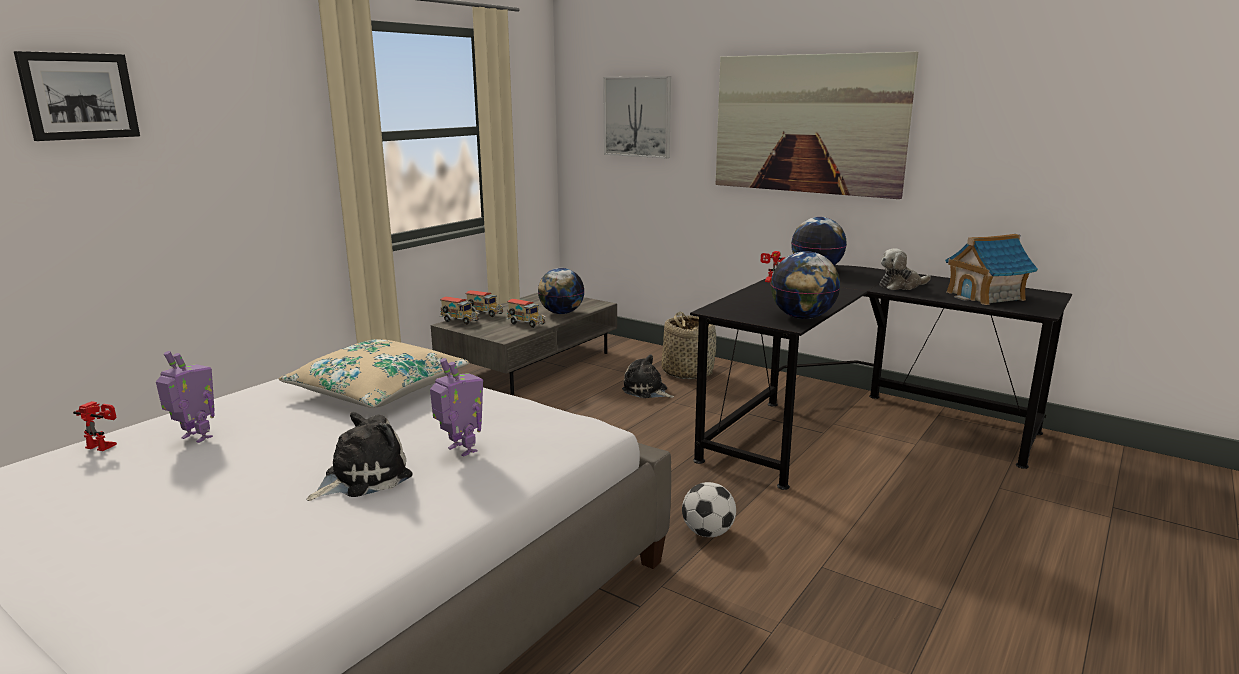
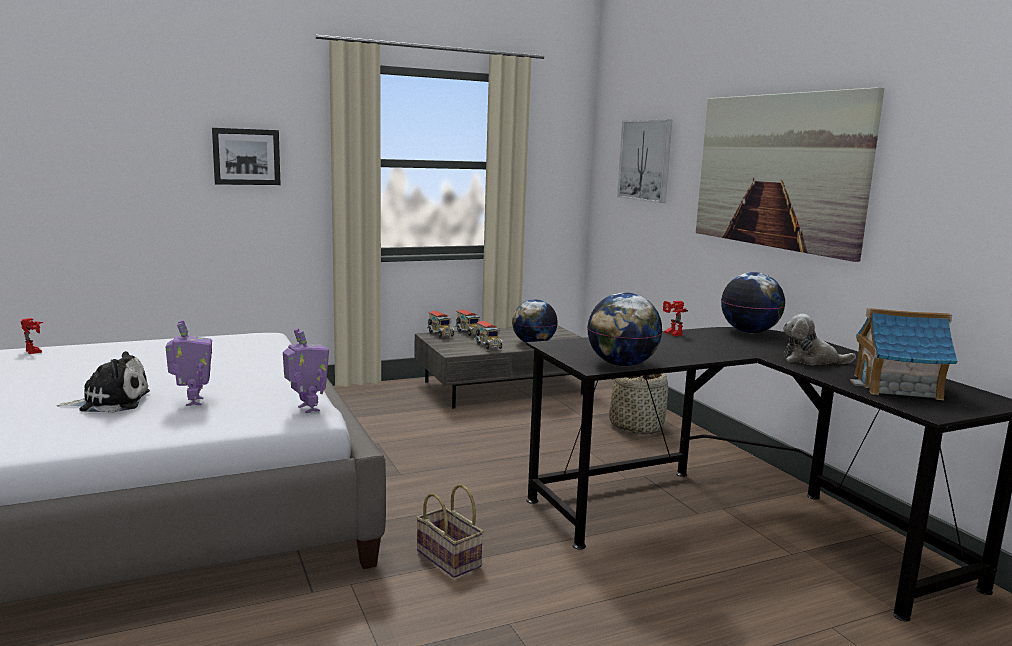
camera: 30 degrees right, 5 degrees down
picture [14,51,140,141] -> picture moved to [212,128,281,185]
toy robot [156,351,215,443] -> toy robot moved to [283,328,329,413]
beige pillow [279,339,469,408] -> none
plush toy [622,354,674,398] -> none
football [682,482,736,537] -> basket [416,484,484,578]

